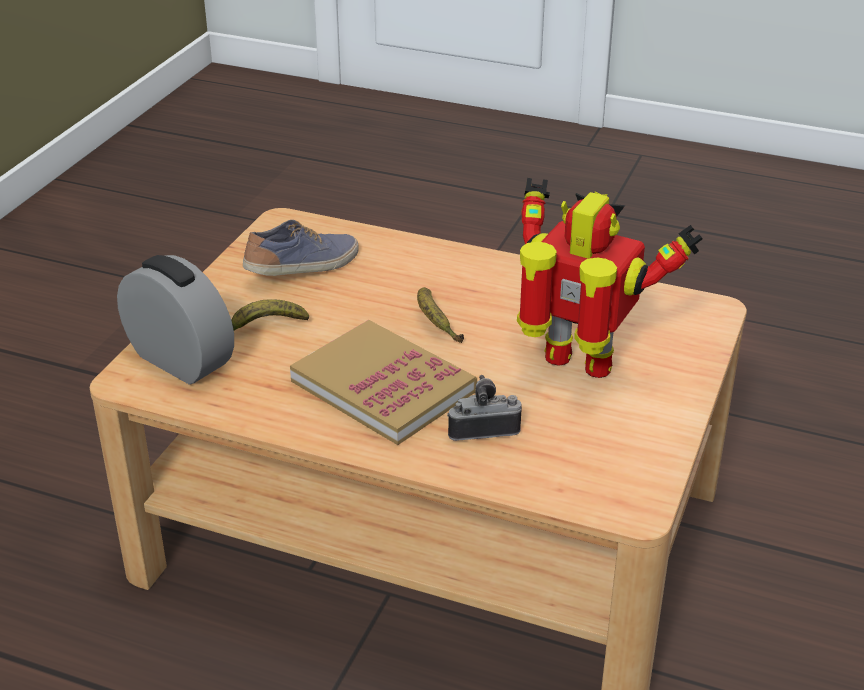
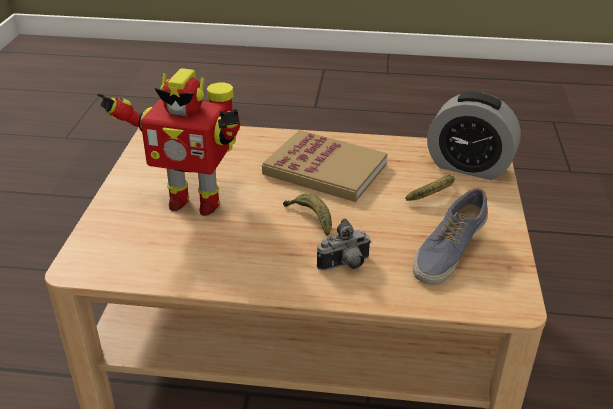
camera: 165 degrees right, 0 degrees up
camera [447,375,522,441] -> camera moved to [317,218,371,271]

